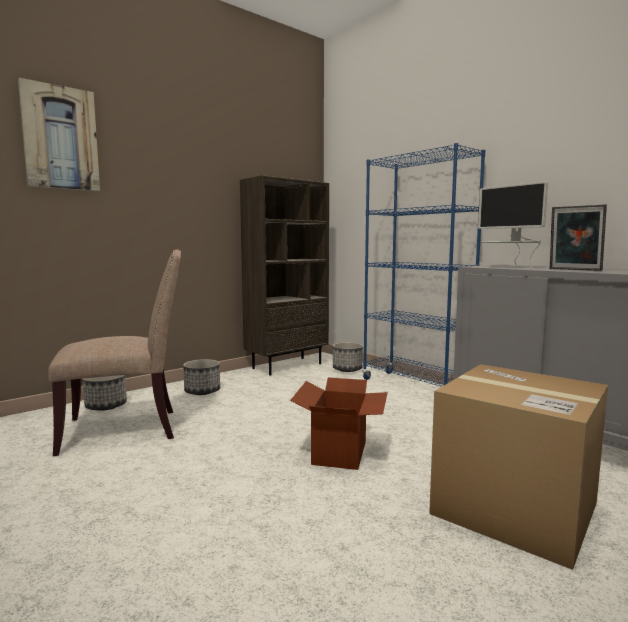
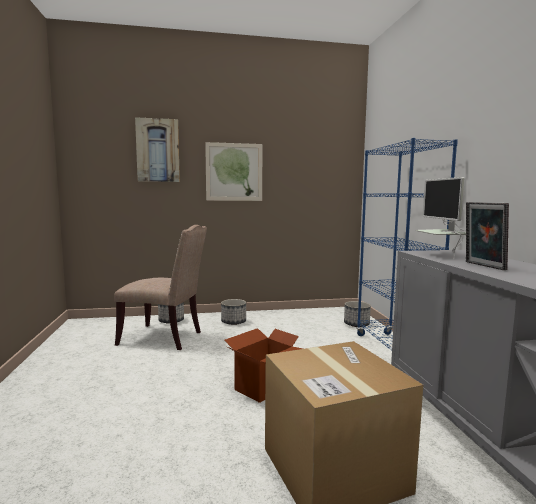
camera: 30 degrees right, 0 degrees up
brown bookcase [240,175,329,375] -> none
none -> picture [205,142,263,201]

